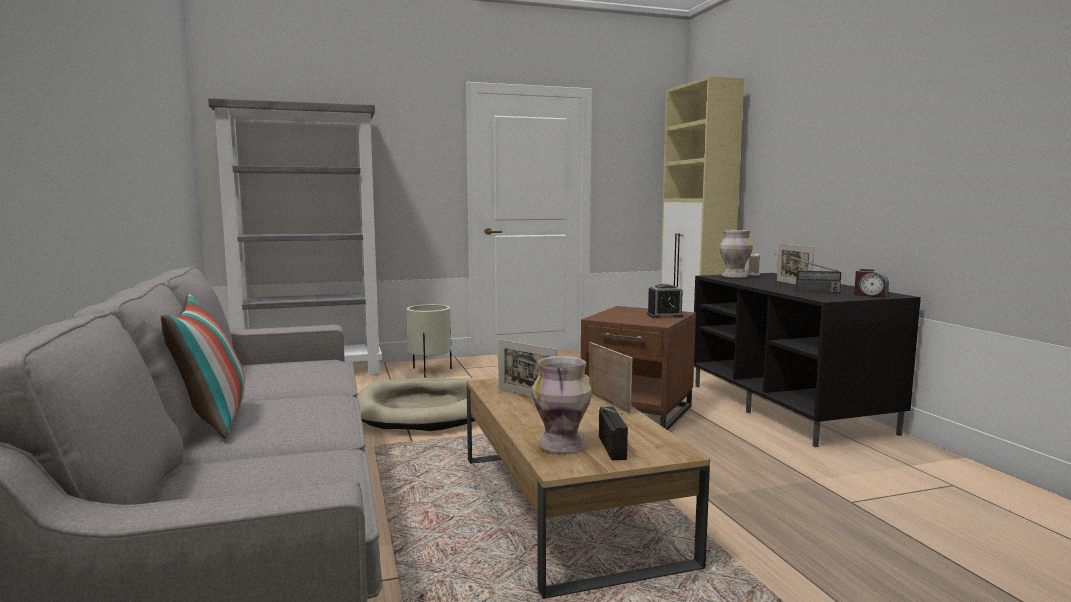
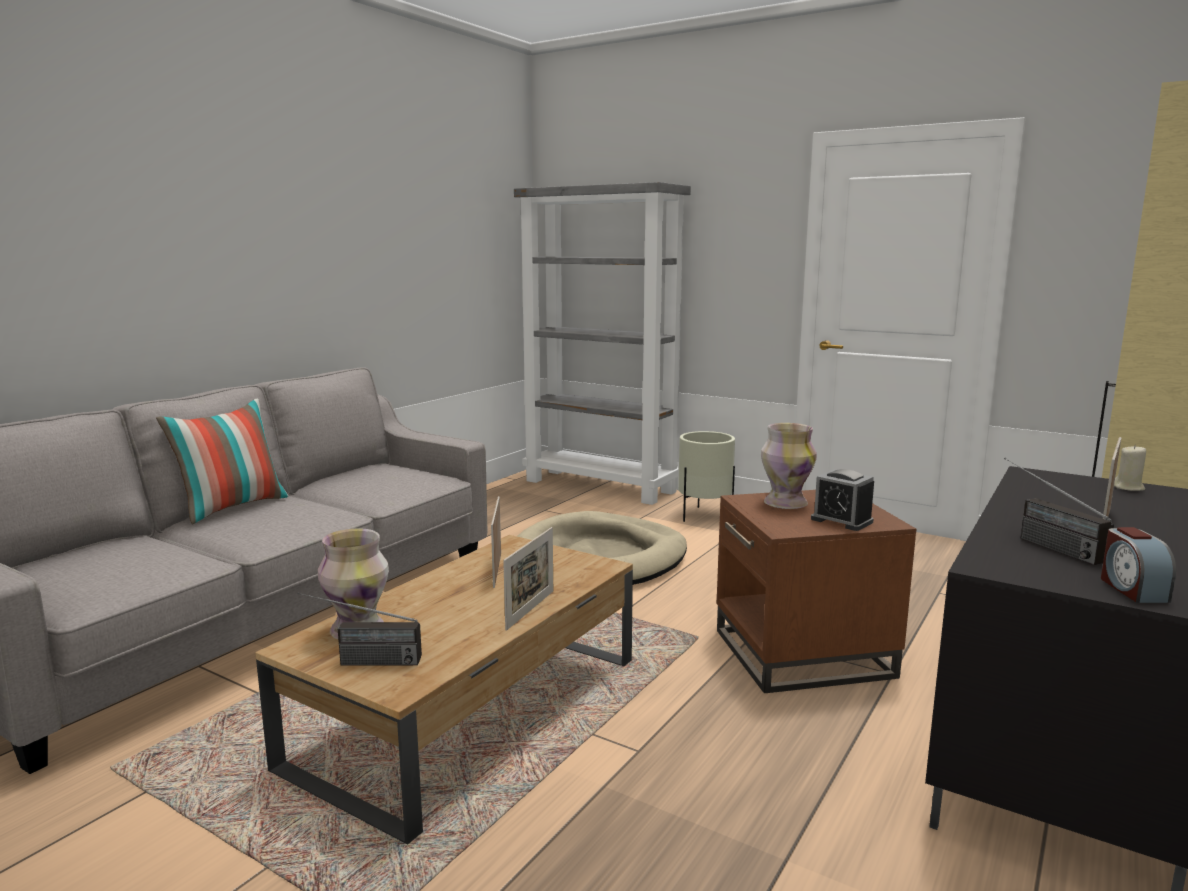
camera: 50 degrees right, 5 degrees up
radio [599,406,628,460] -> radio turned 45 degrees clockwise [298,592,422,666]
vase [719,230,753,278] -> vase moved to [761,423,817,509]

